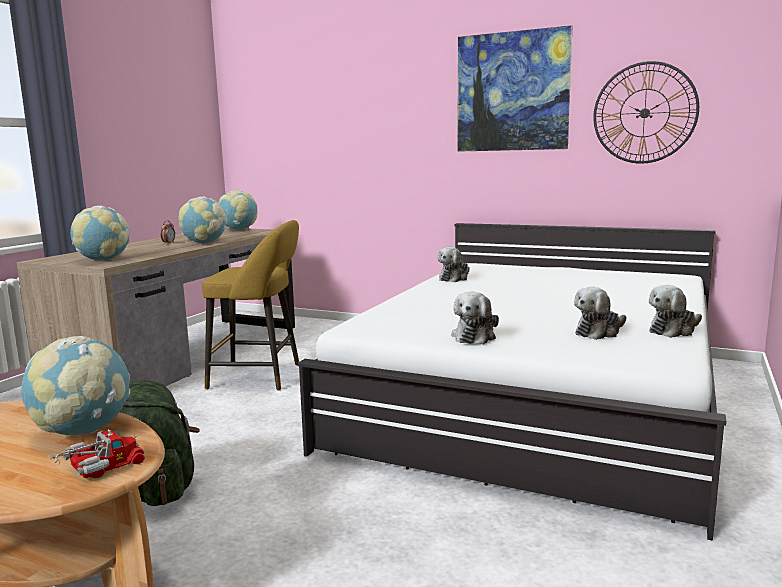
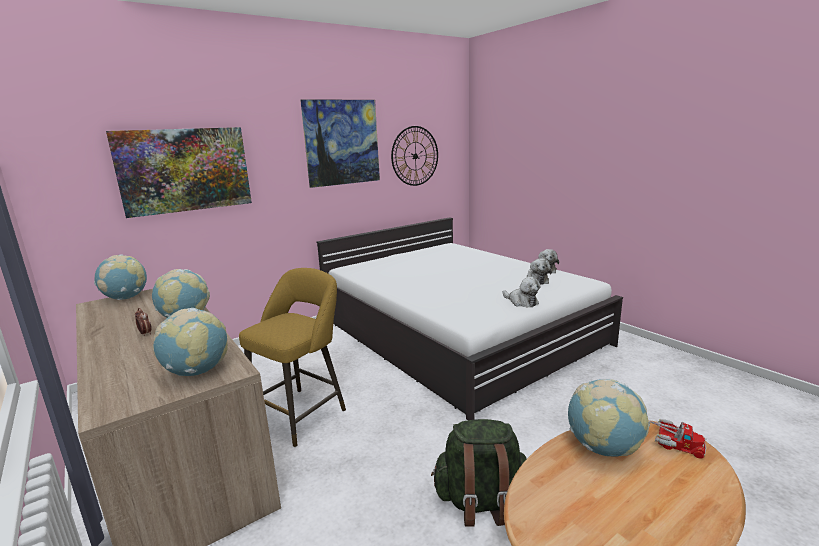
camera: 60 degrees left, 5 degrees up
toy truck [47,429,145,478] -> toy truck turned 135 degrees clockwise [648,419,706,459]
plush toy [438,247,470,282] -> none
none -> picture [106,127,252,218]

